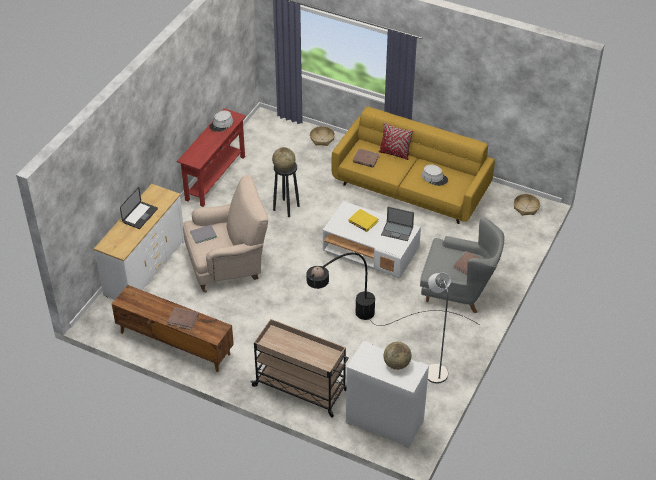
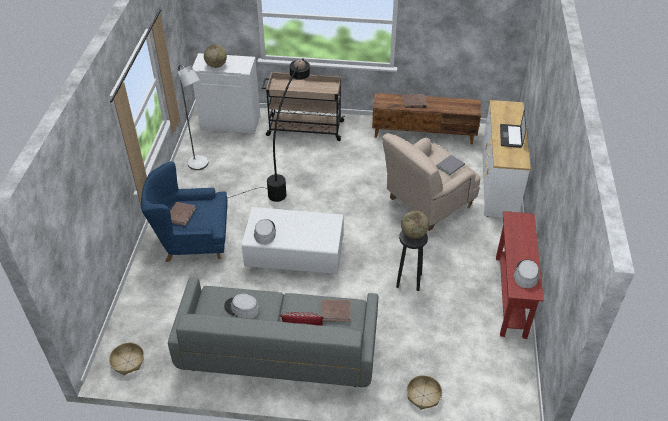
camera: 160 degrees right, 0 degrees up
yellow sofa [332,107,495,224] -> grey sofa [168,277,378,387]
yellow book [348,209,378,232] -> none
laptop [381,207,414,241] -> grey hat [254,219,276,245]
grey armchair [420,217,505,313] -> blue armchair [141,161,228,262]

